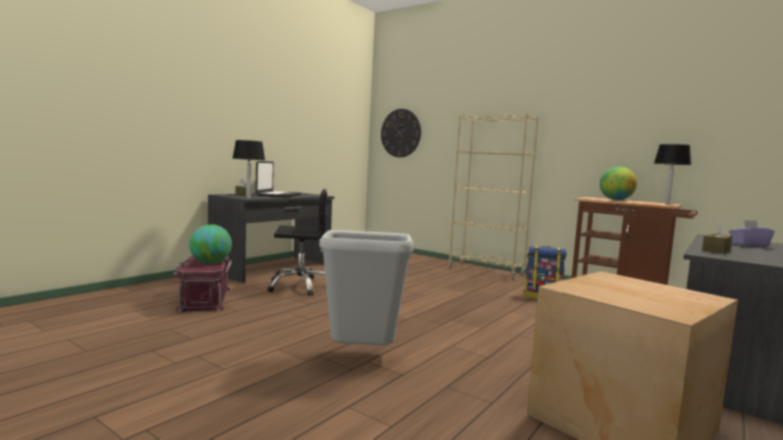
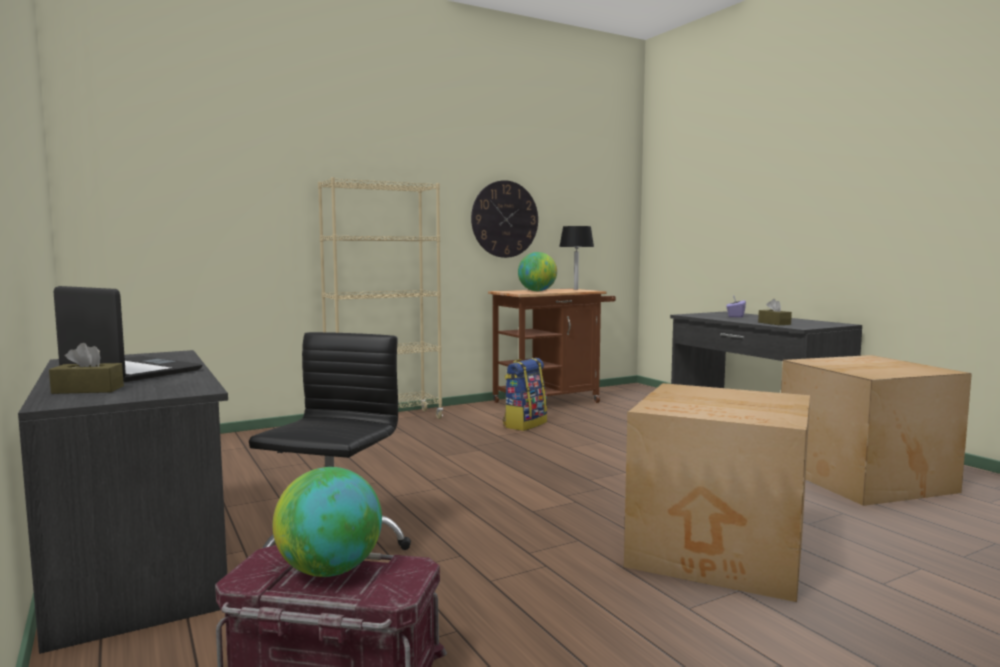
camera: 65 degrees left, 0 degrees up
black table lamp [232,140,265,199] -> none
grey trash can [319,230,414,345] -> cardboard box [624,383,810,602]
wall clock [381,109,421,157] -> wall clock moved to [471,180,538,258]

